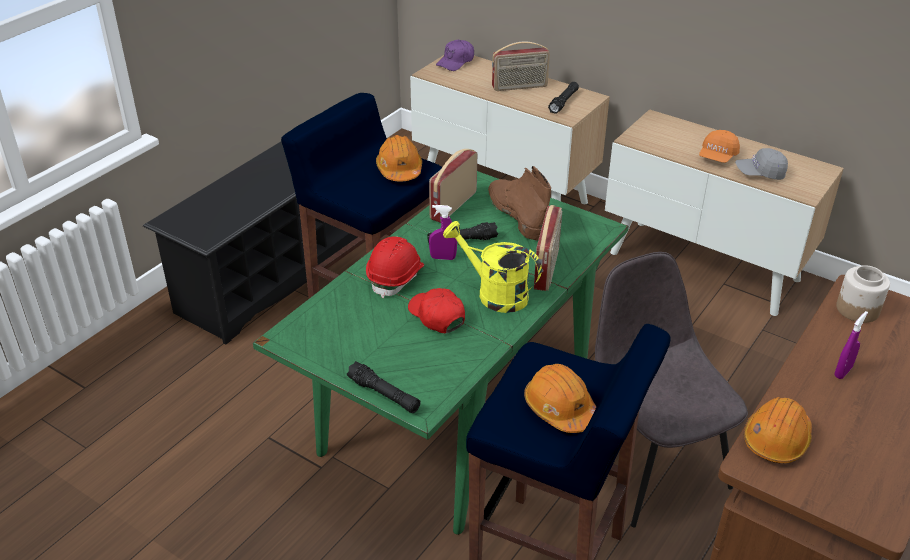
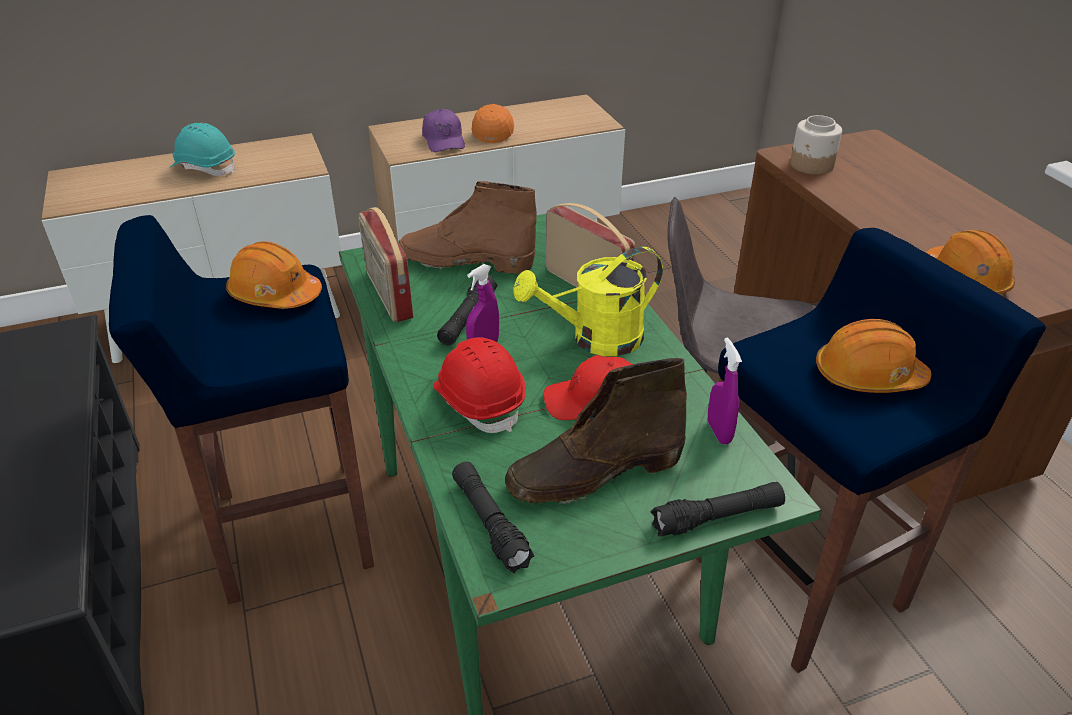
camera: 55 degrees left, 0 degrees up
purple cap [436,40,474,71] -> purple cap moved to [422,109,465,152]
radio [492,42,550,91] -> turquoise hard hat [170,123,235,176]
black flashlight [548,82,579,114] -> black flashlight moved to [452,462,534,573]
orange cap [699,130,740,163] -> orange cap turned 150 degrees counterclockwise [471,104,514,143]
grey cap [735,148,788,180] -> none
purple spray bottle [834,311,868,379] -> purple spray bottle moved to [708,337,742,444]
none -> brown boot [505,358,687,504]

